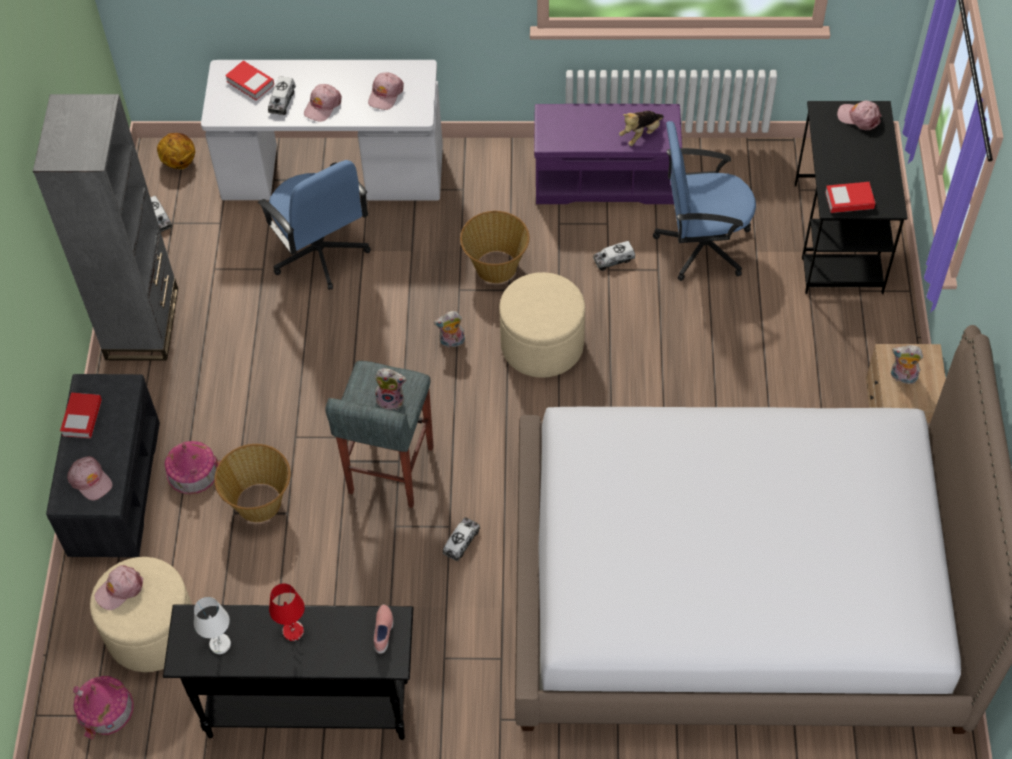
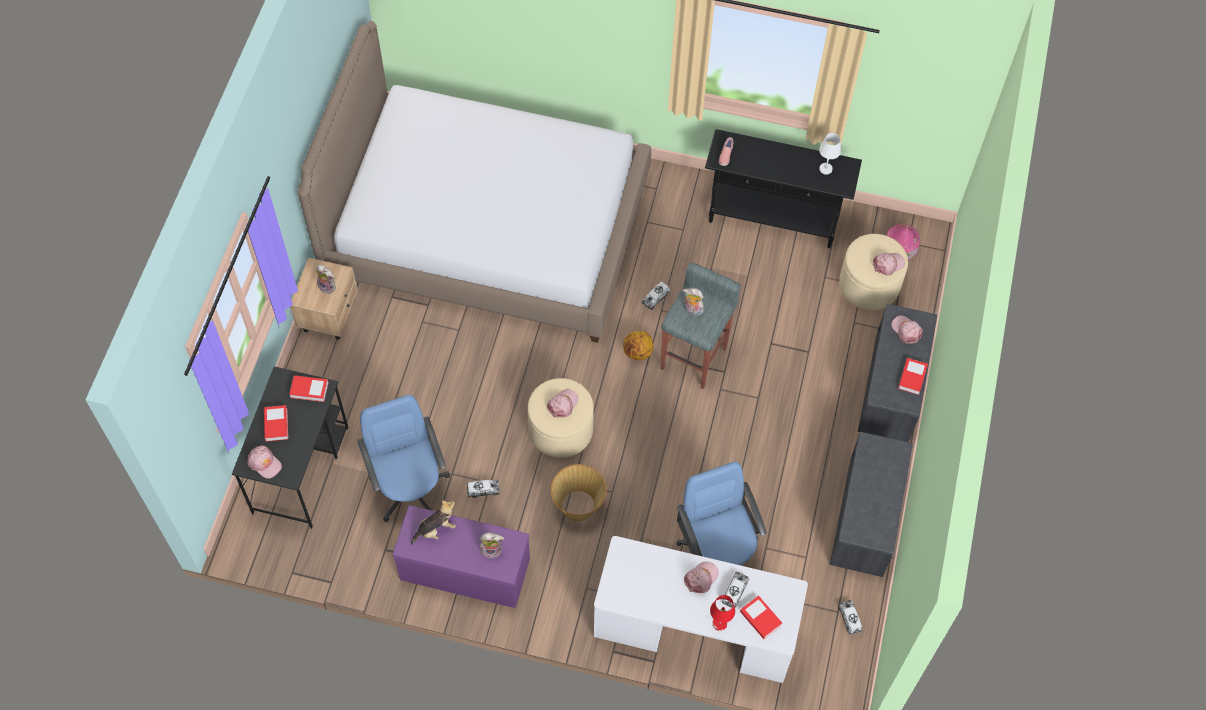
camera: 170 degrees left, 5 degrees up
grey bookcase [33,94,178,361] -> grey bench [830,432,913,577]
basketball [157,133,195,169] -> basketball moved to [623,331,653,360]
toy house [165,441,221,494] -> none
basket [214,444,291,522] -> none
red table lamp [269,583,305,641] -> red table lamp moved to [710,595,735,631]
pink cap [368,72,404,110] -> pink cap moved to [547,389,578,418]
plush toy [434,311,465,348] -> plush toy moved to [480,532,504,559]
blue office chair [653,121,756,281] -> blue office chair turned 120 degrees counterclockwise [357,395,450,522]
none -> book [264,405,288,442]

